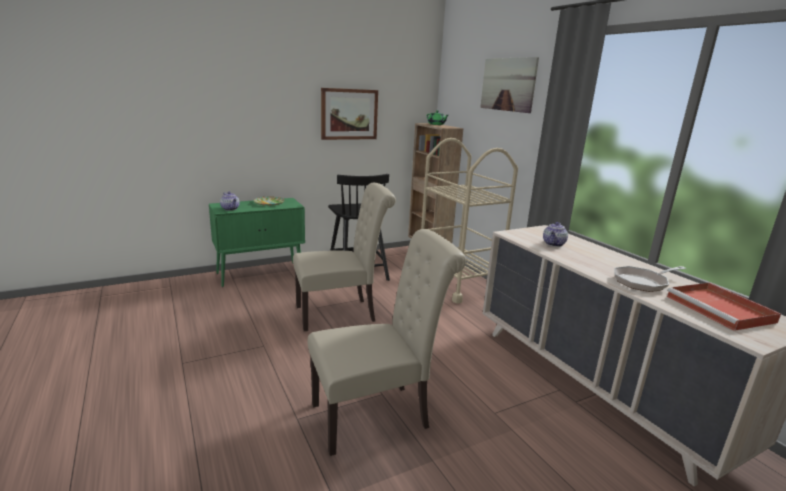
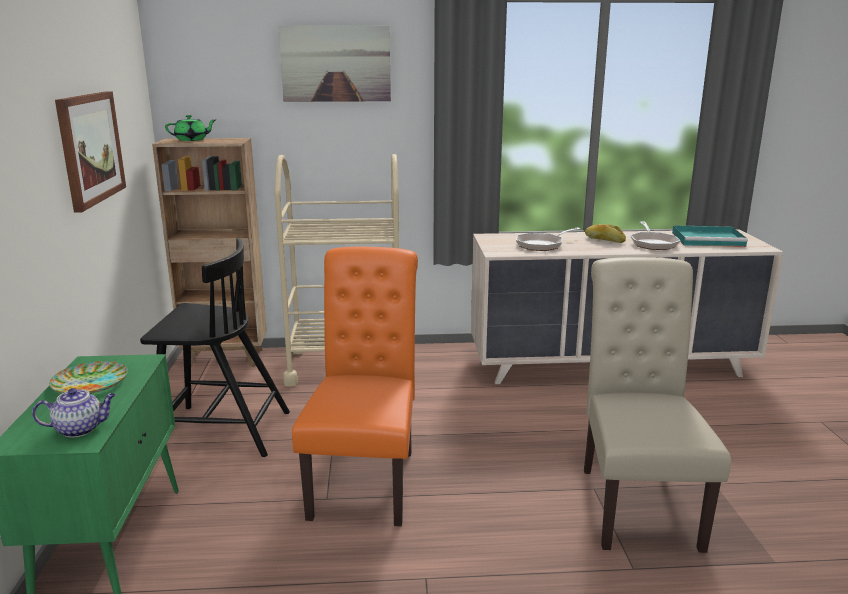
camera: 65 degrees left, 0 degrees up
beige chair [293,183,396,331] -> orange chair [292,247,418,526]
teapot [543,222,568,247] -> frying pan [516,227,581,251]
red tray [667,283,781,331] -> turquoise tray [672,225,748,247]
none -> bread [585,224,626,243]

